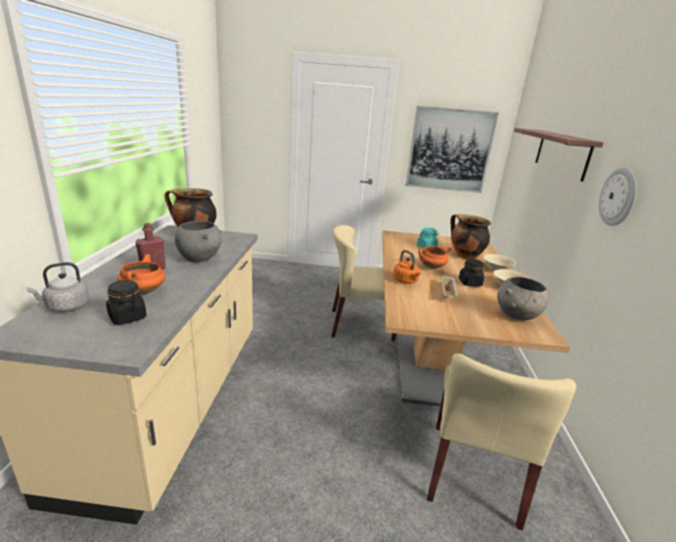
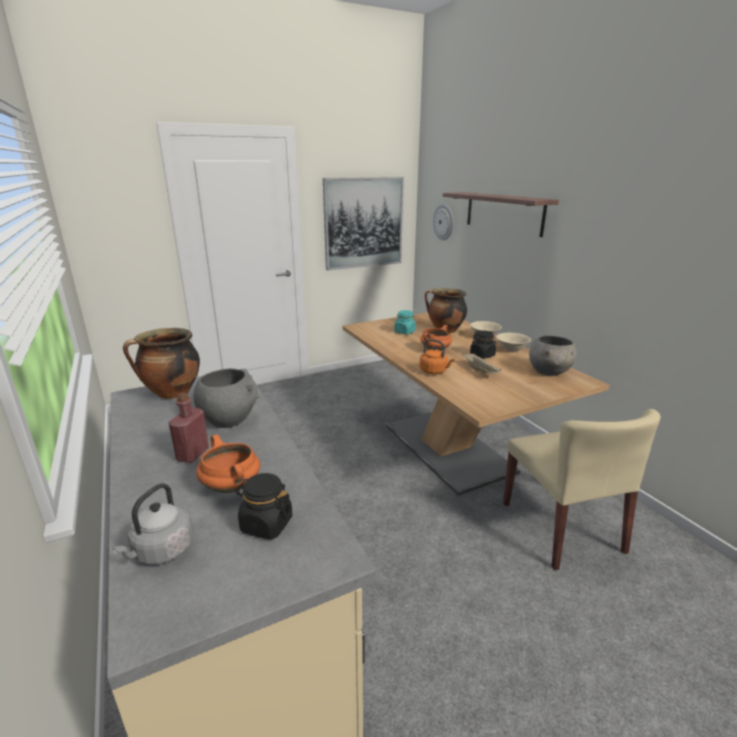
camera: 30 degrees left, 0 degrees up
beige chair [331,225,396,341] -> none
wall clock [599,168,636,226] -> wall clock moved to [433,204,454,240]

